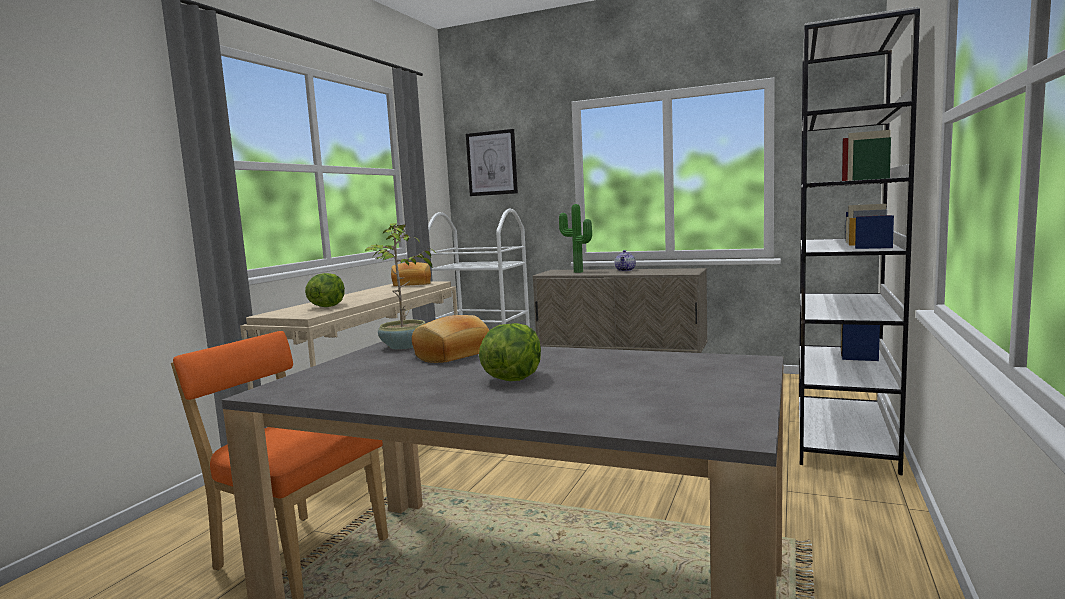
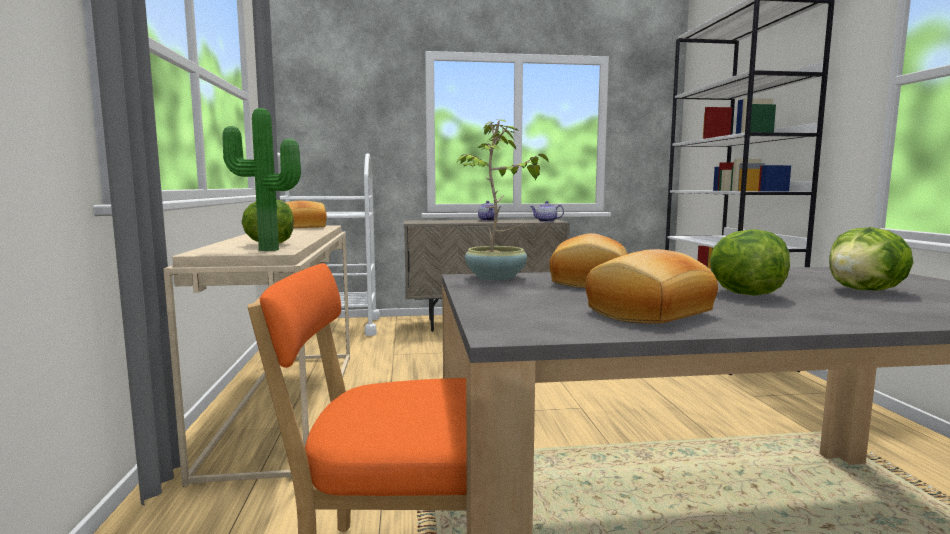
camera: 30 degrees left, 0 degrees up
picture [466,129,518,196] -> none
potted plant [559,204,592,273] -> potted plant moved to [222,108,301,251]
none -> teapot [530,201,564,222]
none -> bread [585,249,718,324]
none -> lettuce [829,227,913,291]

